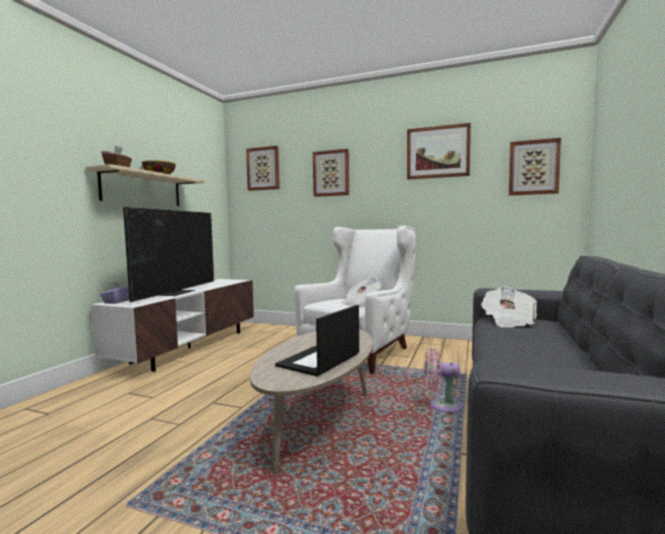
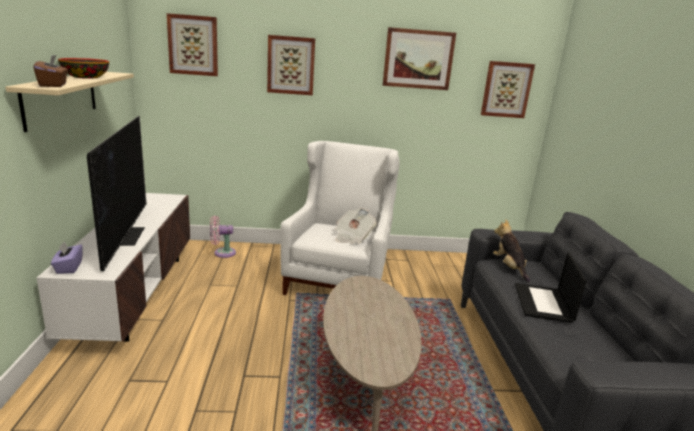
camera: 25 degrees left, 15 degrees up
laptop [275,305,359,376] -> laptop moved to [515,252,587,323]
pink fan [425,348,463,413] -> pink fan moved to [210,216,236,258]
newspaper [481,287,537,328] -> plush toy [493,219,530,282]

